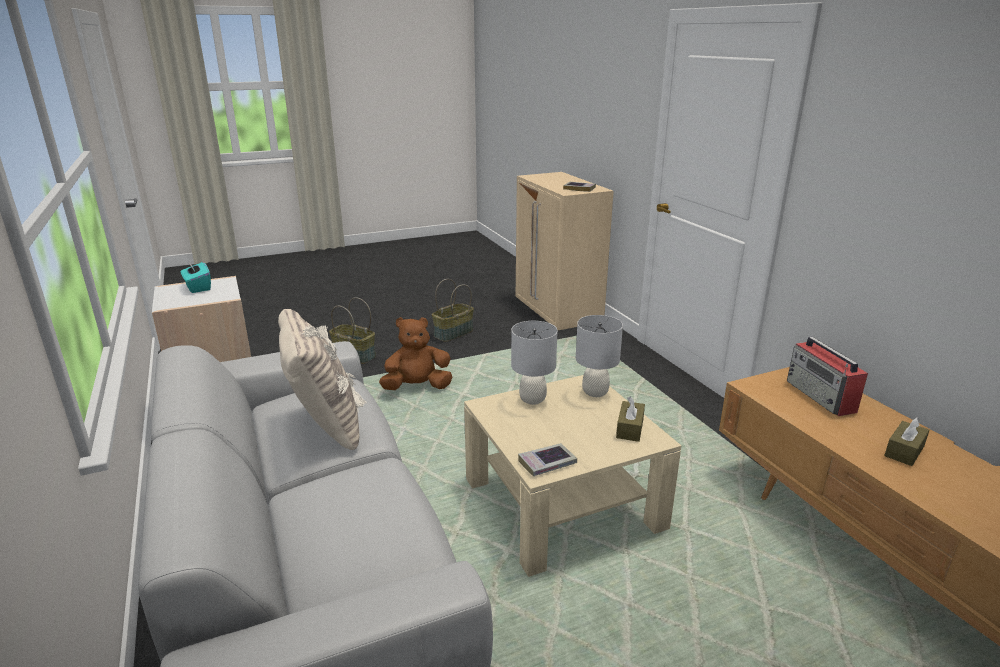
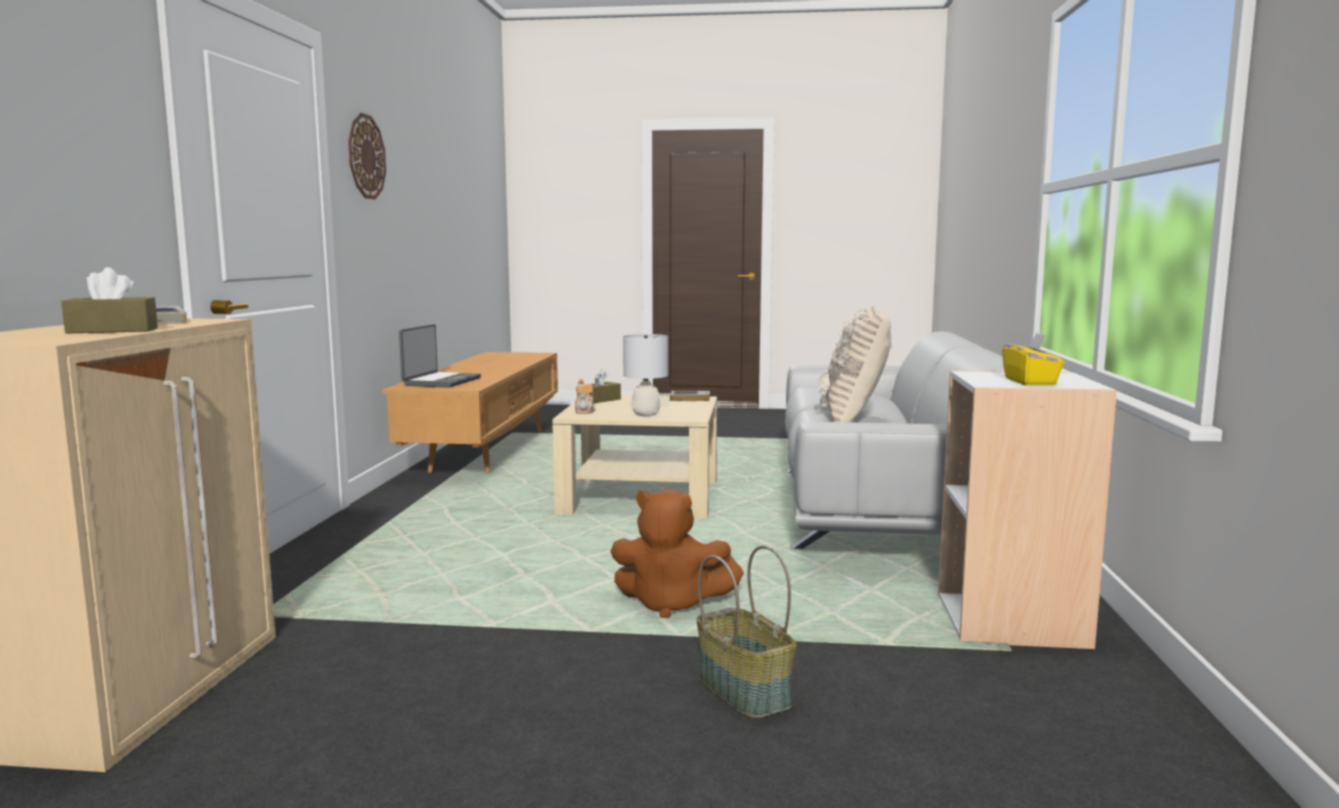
camera: 150 degrees left, 15 degrees down
turquoise tissue box [181,260,211,293] -> yellow tissue box [1002,333,1065,385]
basket [432,279,474,342] -> none
grey table lamp [576,315,623,397] -> teapot [575,379,595,414]
radio [787,337,868,416] -> laptop [399,324,481,388]
brown tissue box [884,417,929,466] -> brown tissue box moved to [61,267,158,334]
none -> wall clock [348,113,386,199]

